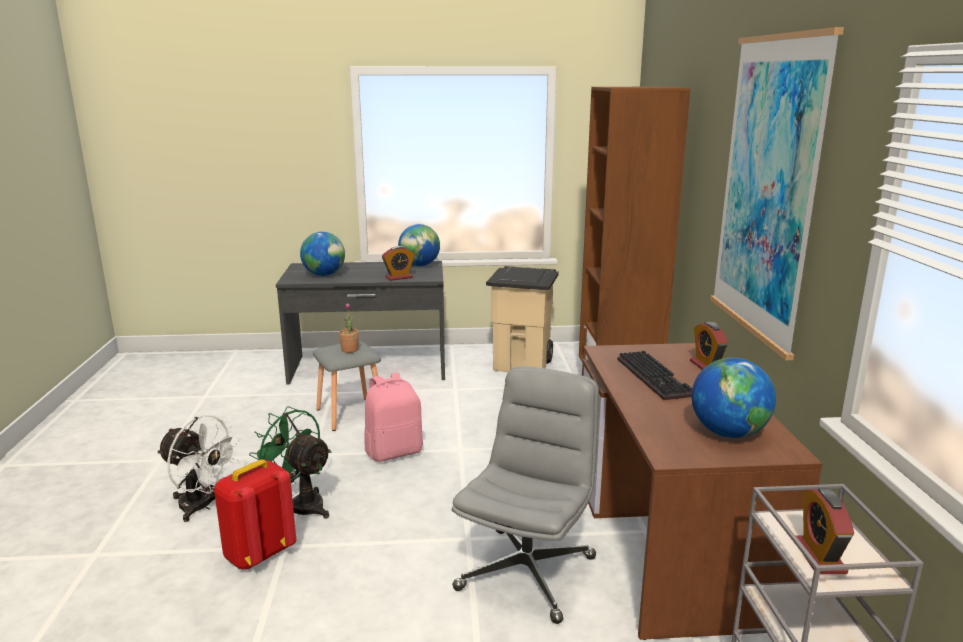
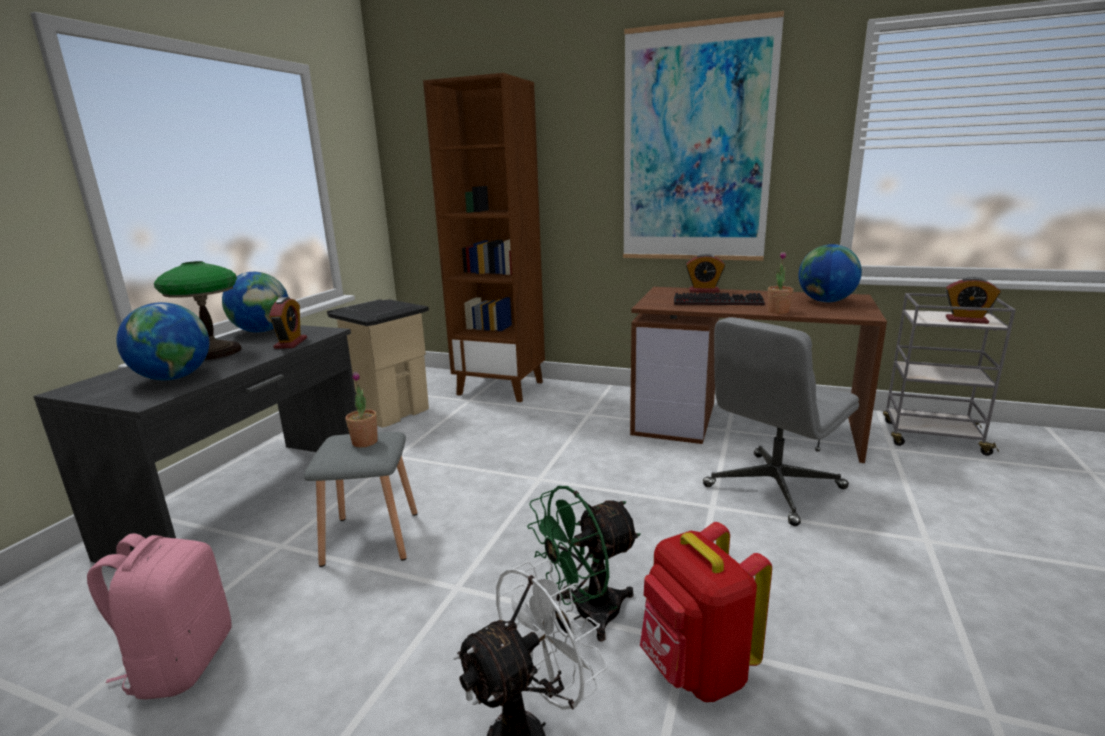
camera: 65 degrees left, 0 degrees up
pink backpack [364,373,423,462] -> pink backpack moved to [87,533,232,699]
grey office chair [452,366,599,624] -> grey office chair turned 90 degrees counterclockwise [703,317,859,526]
none -> table lamp [154,261,242,360]
none -> potted plant [768,252,794,314]

